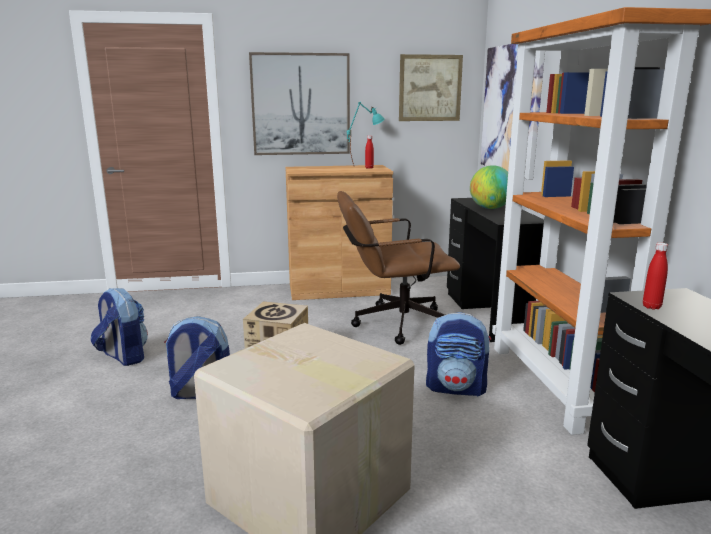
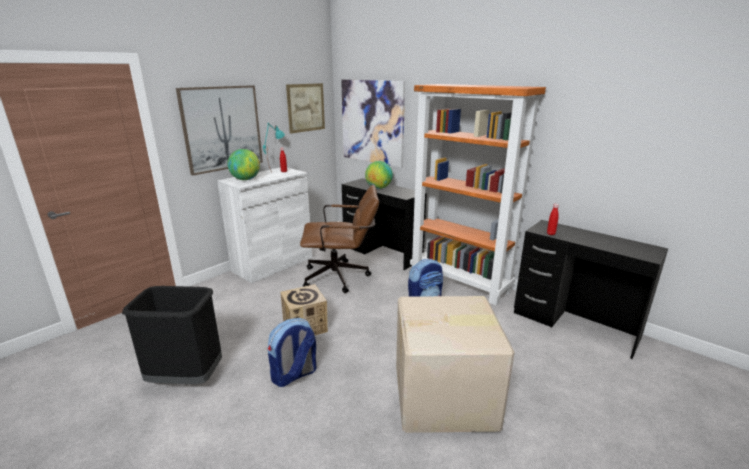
camera: 40 degrees left, 5 degrees up
backpack [91,288,148,366] -> black trash can [122,286,222,384]
brown cabinet [285,165,393,300] -> white cabinet [217,167,312,283]
brown office chair [337,191,460,345] -> brown office chair turned 135 degrees counterclockwise [300,185,379,293]
none -> globe [227,149,260,180]

